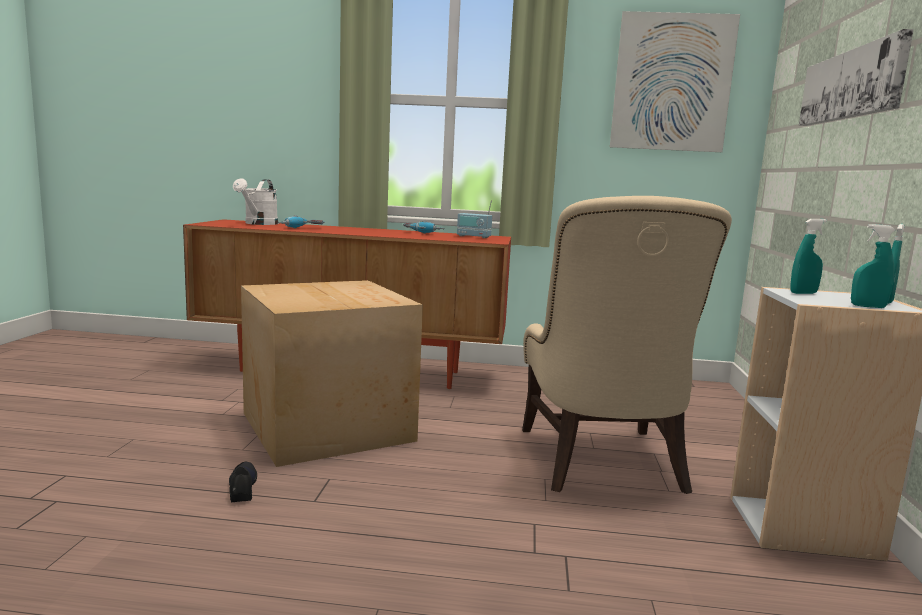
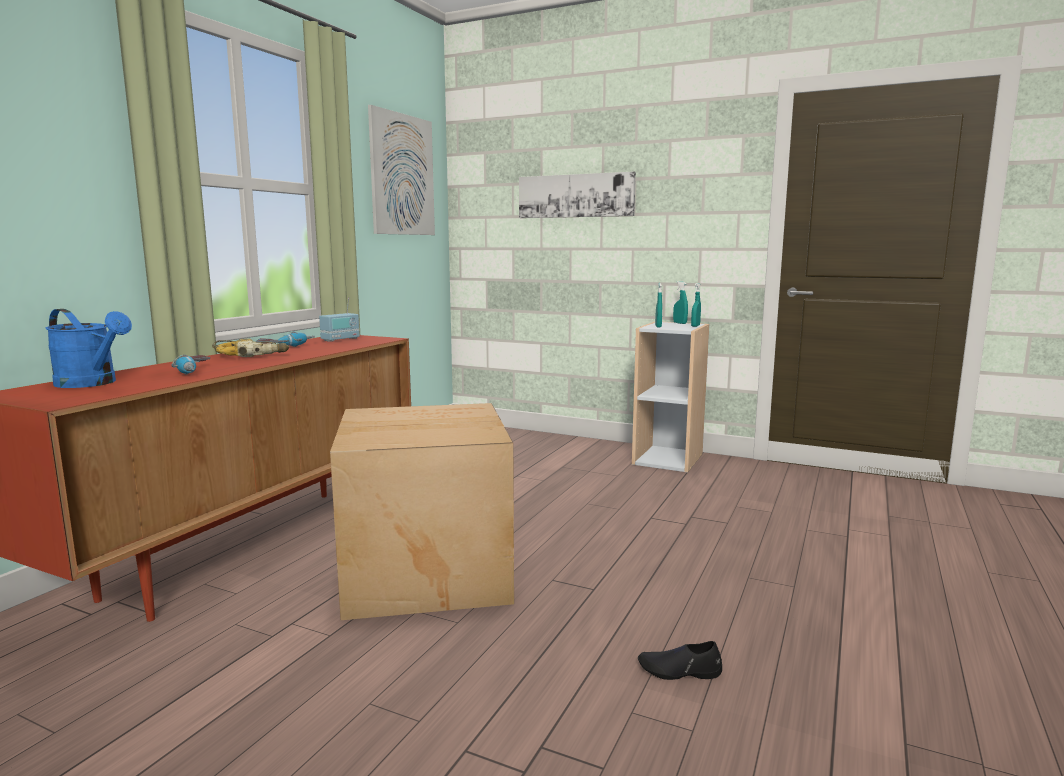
camera: 70 degrees left, 0 degrees up
black shoe [229,462,257,502] -> black shoe moved to [638,641,722,680]
white watering can [233,178,278,225] -> blue watering can [46,309,132,388]
beige chair [522,196,732,494] -> none
none -> power drill [212,338,289,357]

